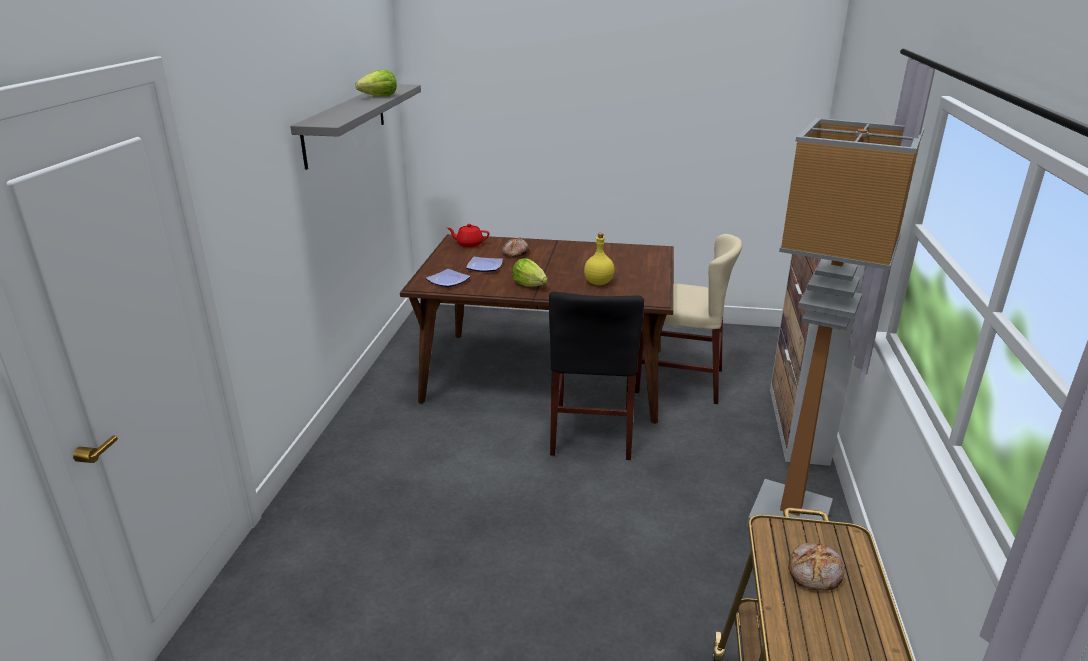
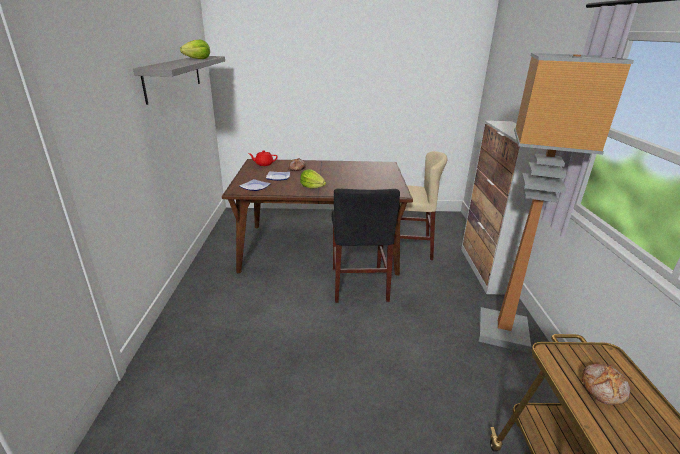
camera: 10 degrees left, 0 degrees up
yellow bottle [584,233,615,285] -> none

